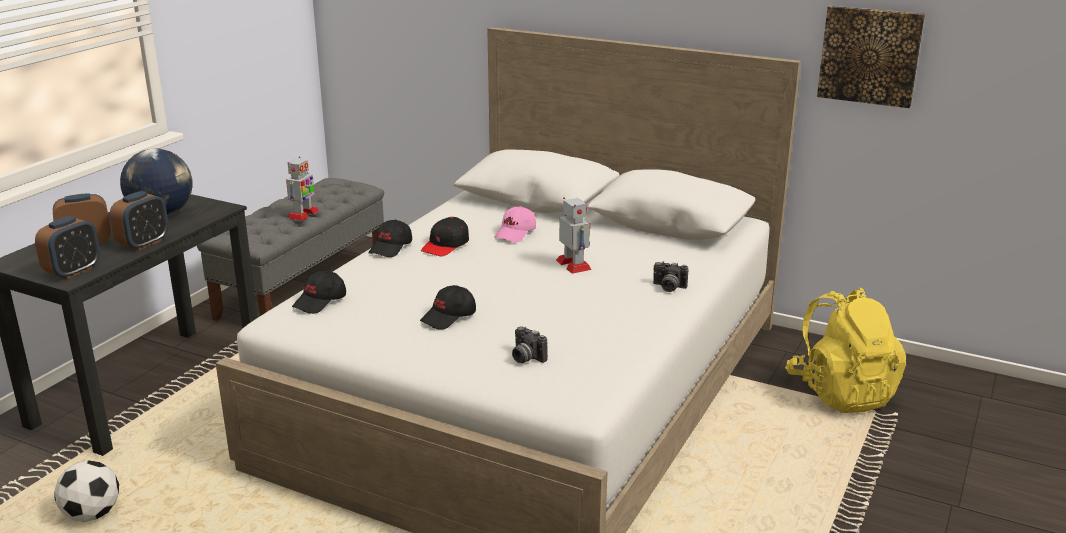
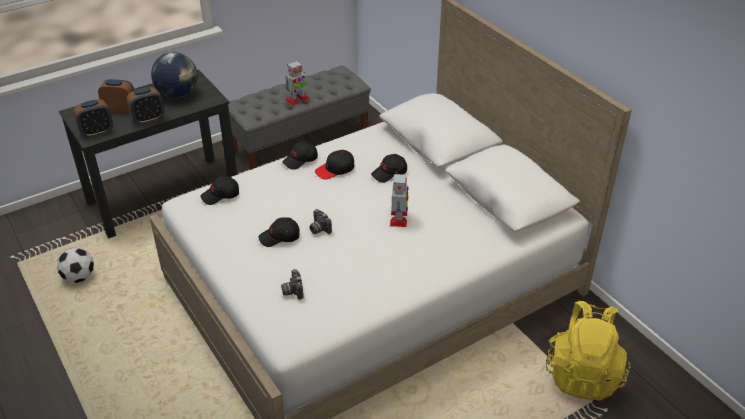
camera: 30 degrees right, 15 degrees up
pink cap [494,206,536,242] -> black cap [371,154,407,183]
camera [653,261,688,292] -> camera moved to [310,209,332,234]
picture [817,6,925,108] -> none

